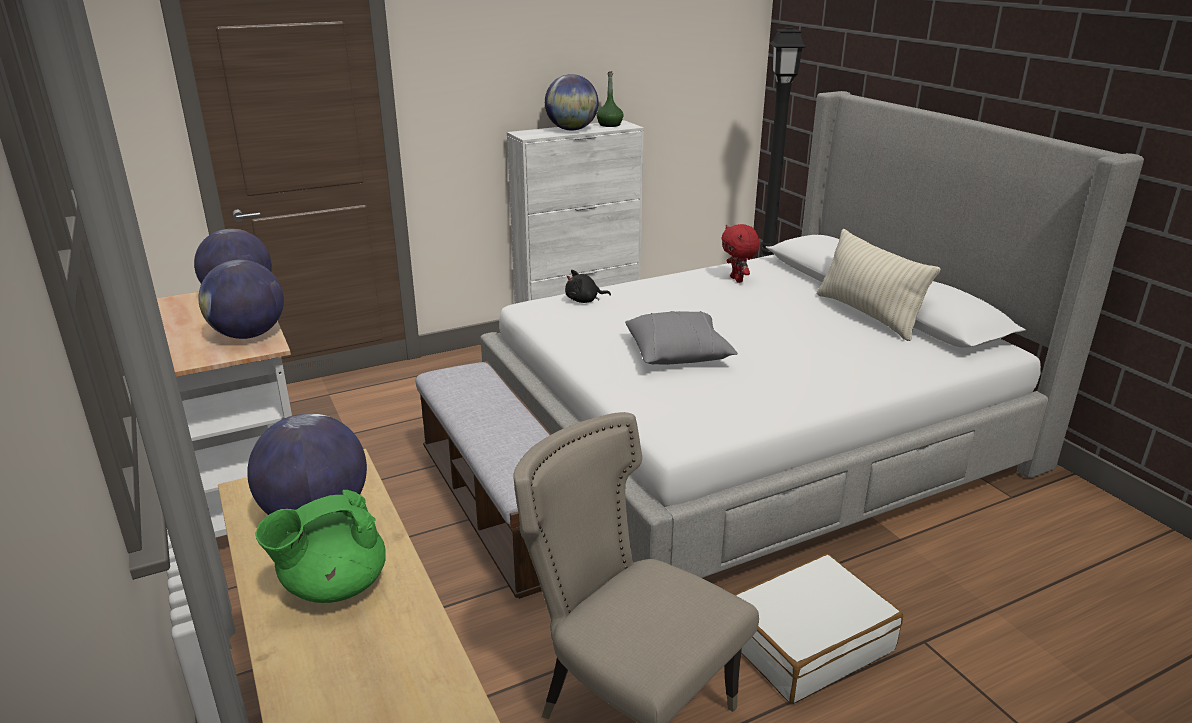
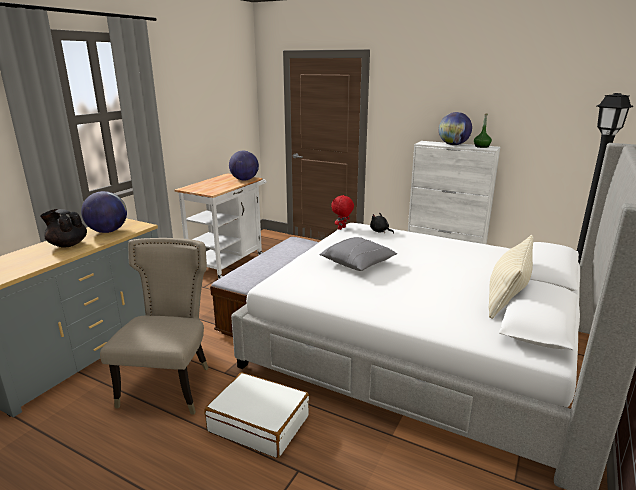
camera: 55 degrees right, 5 degrees down
globe [198,260,284,339] -> none
green teapot [255,490,386,603] -> black teapot [40,209,87,248]
red plush toy [721,224,760,283] -> red plush toy moved to [331,195,354,230]

